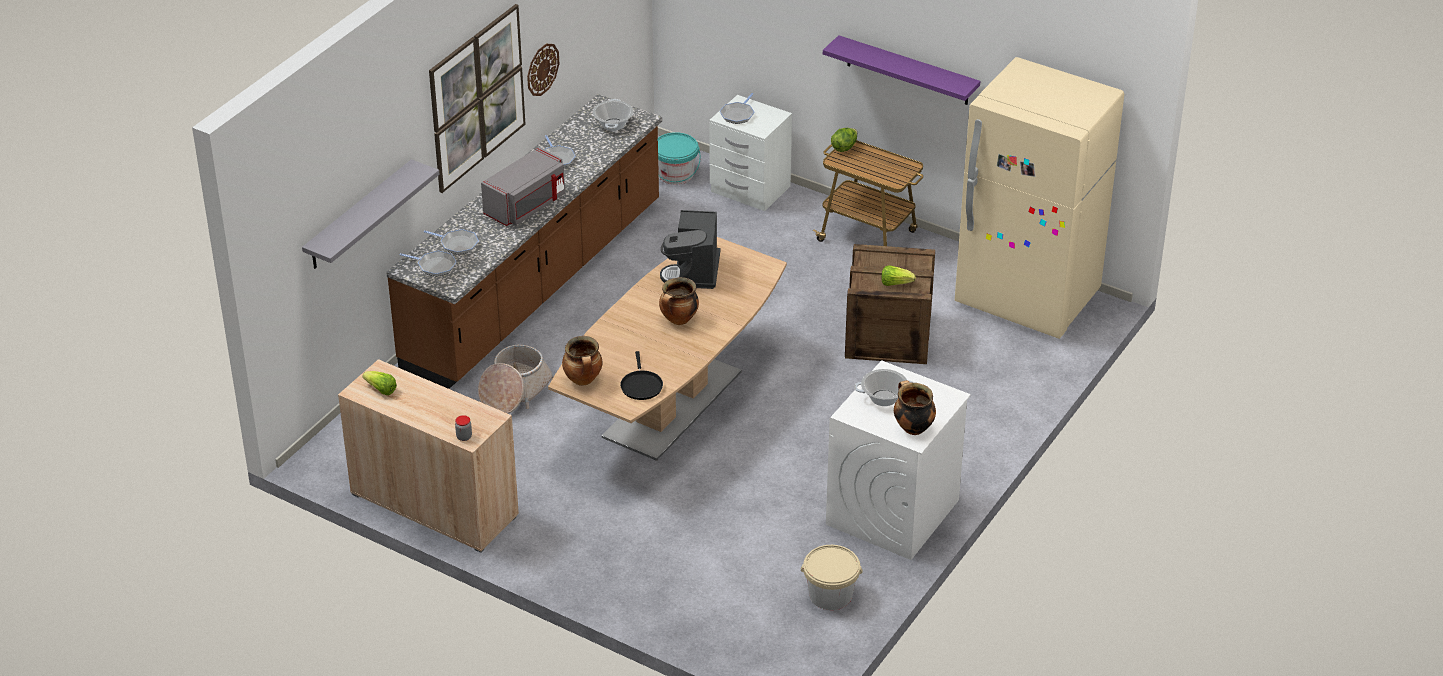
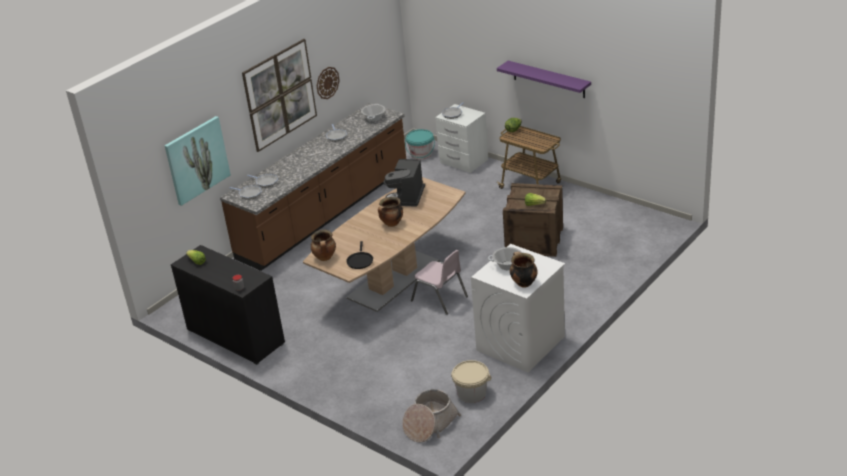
camera: 10 degrees right, 5 degrees down
grey shelf [302,159,440,269] -> picture [165,116,231,206]
beige cabinet [338,359,519,553] -> black cabinet [171,245,285,365]
basket [478,345,554,414] -> basket moved to [402,389,461,442]
grey microwave [481,147,565,226] -> none
beige fridge [955,57,1124,339] -> none
none -> pink chair [411,250,468,315]

